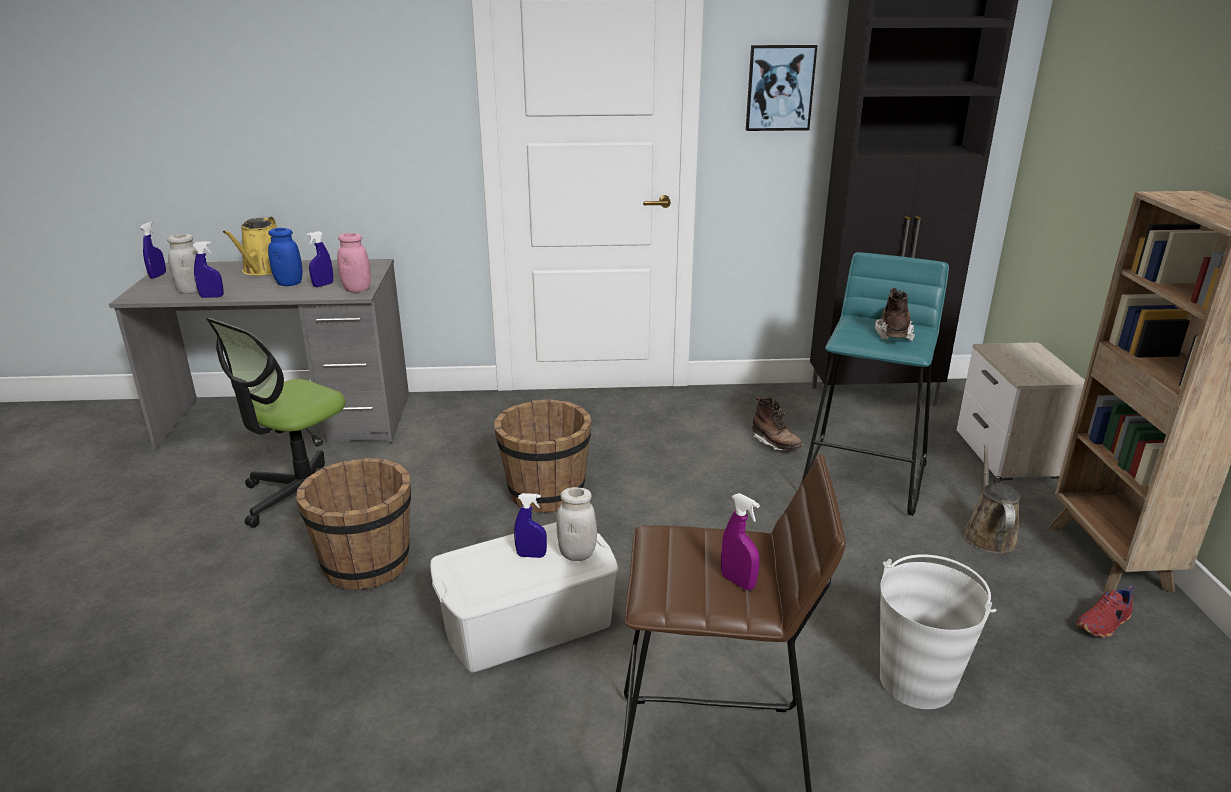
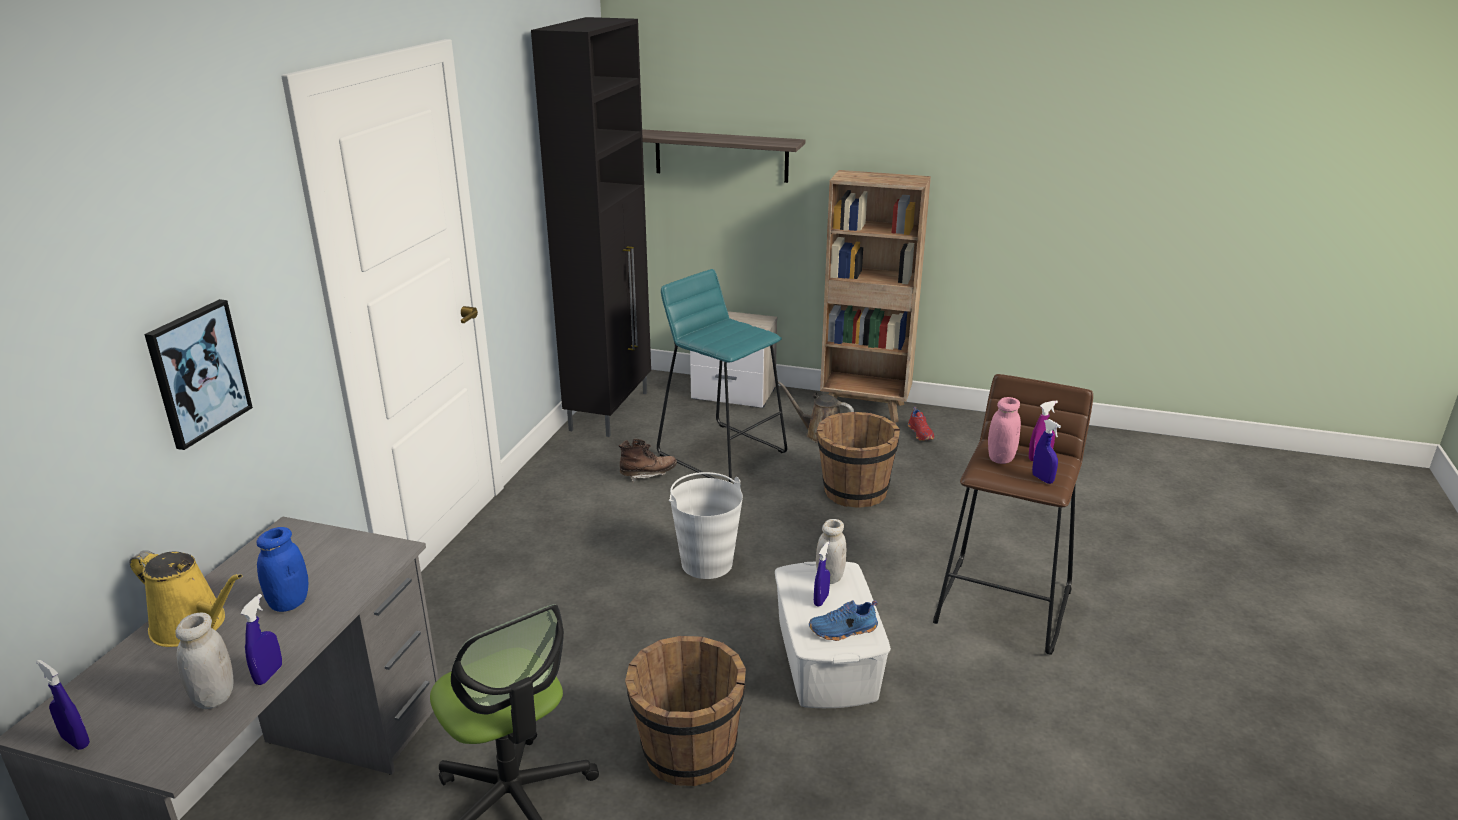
camera: 70 degrees left, 0 degrees up
blue spray bottle [306,231,333,287] -> blue spray bottle moved to [1032,419,1061,484]
pink jar [337,233,371,292] -> pink jar moved to [988,397,1021,464]
brown bucket [495,399,592,513] -> brown bucket moved to [817,412,900,508]
picture [746,45,818,131] -> picture moved to [144,299,253,450]
brown boot [875,288,915,341] -> none
white bucket [880,554,997,709] -> white bucket moved to [669,472,743,579]
none -> shelf [642,129,805,183]
none -> blue shoe [809,600,878,641]

